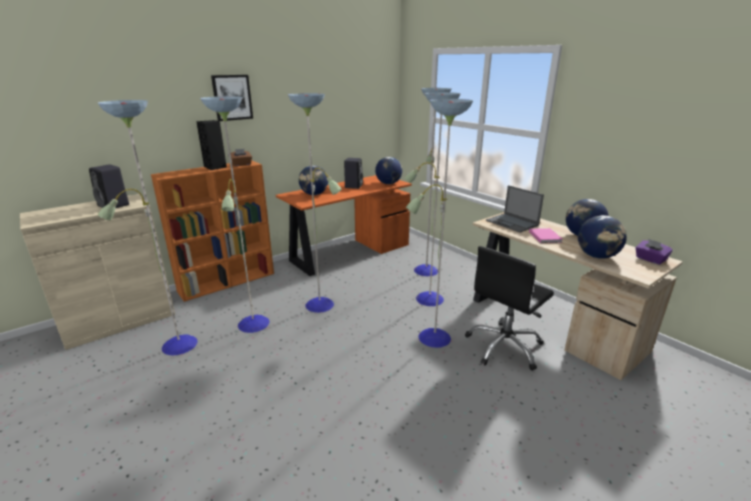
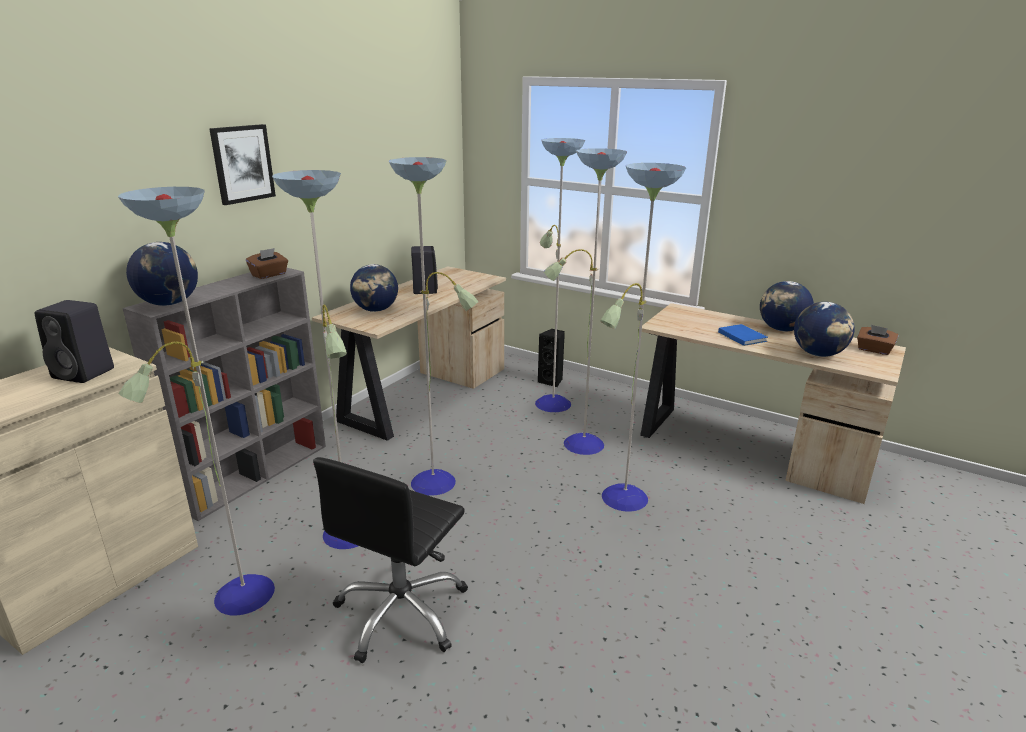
camera: 20 degrees left, 0 degrees up
orange bookcase [151,160,274,302] -> grey bookcase [123,268,326,521]
black speaker [196,120,227,170] -> black speaker moved to [538,329,565,388]
orange desk [276,175,412,276] -> beige desk [312,266,506,441]
globe [375,157,402,184] -> globe moved to [126,242,198,306]
black office chair [465,246,554,371] -> black office chair moved to [313,457,468,663]
laptop [486,185,544,233] -> none
pink book [529,228,563,243] -> blue book [718,324,768,346]
purple tissue box [635,239,673,265] -> brown tissue box [857,325,899,355]

